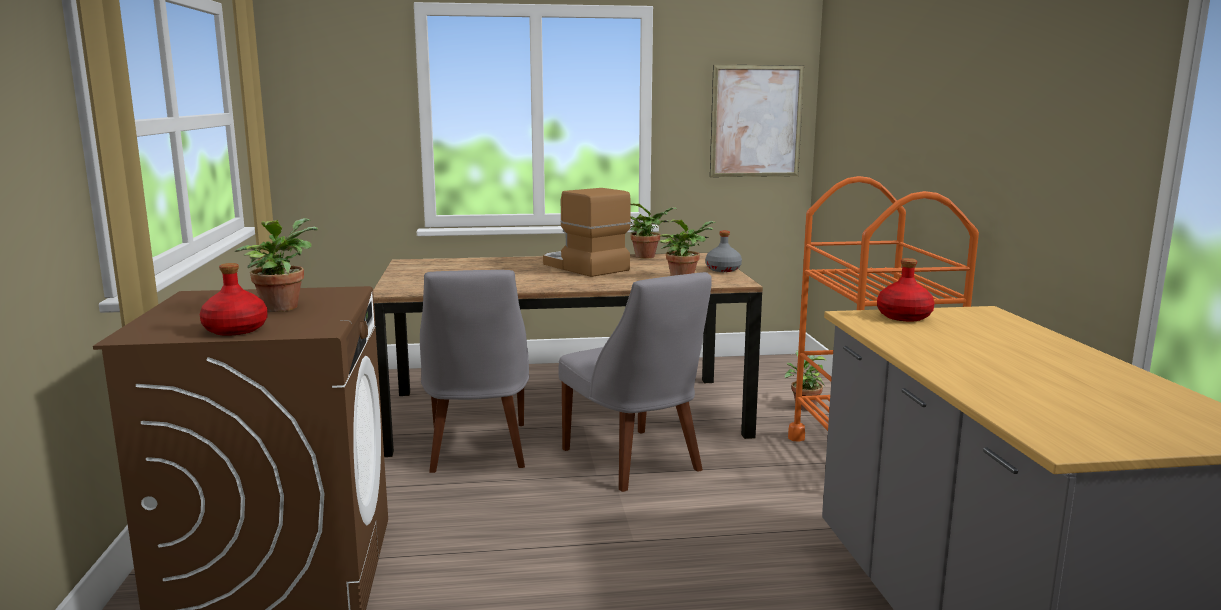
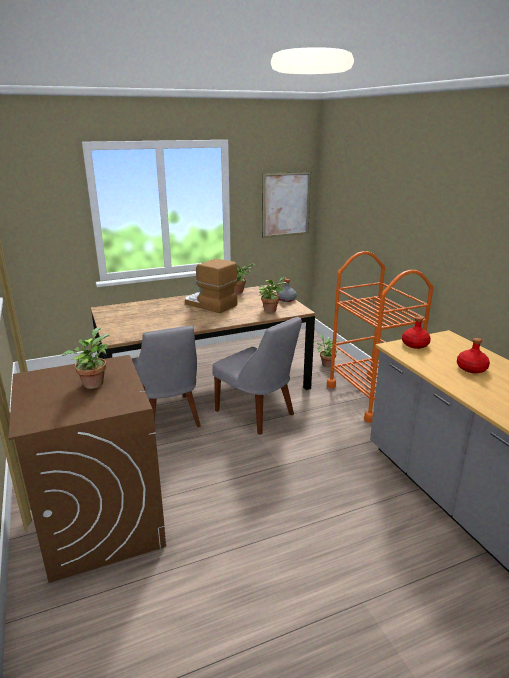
camera: 15 degrees left, 10 degrees up
red bottle [200,263,268,336] -> red bottle moved to [457,338,490,373]

